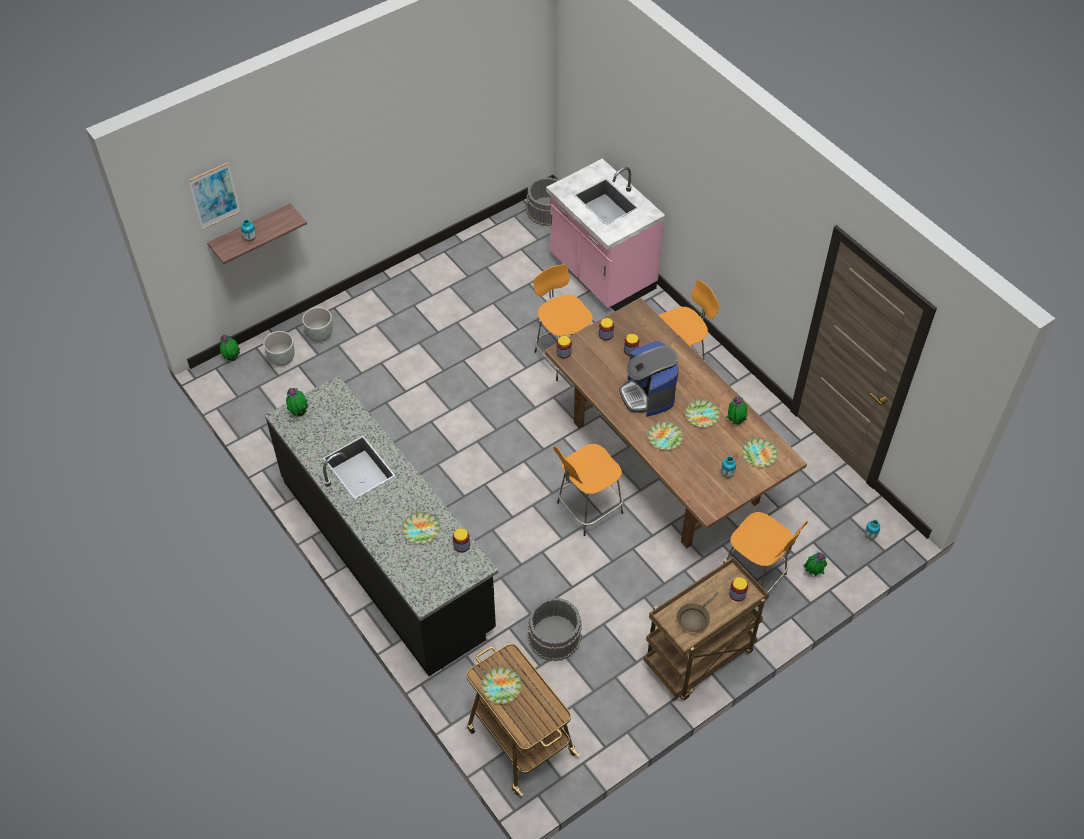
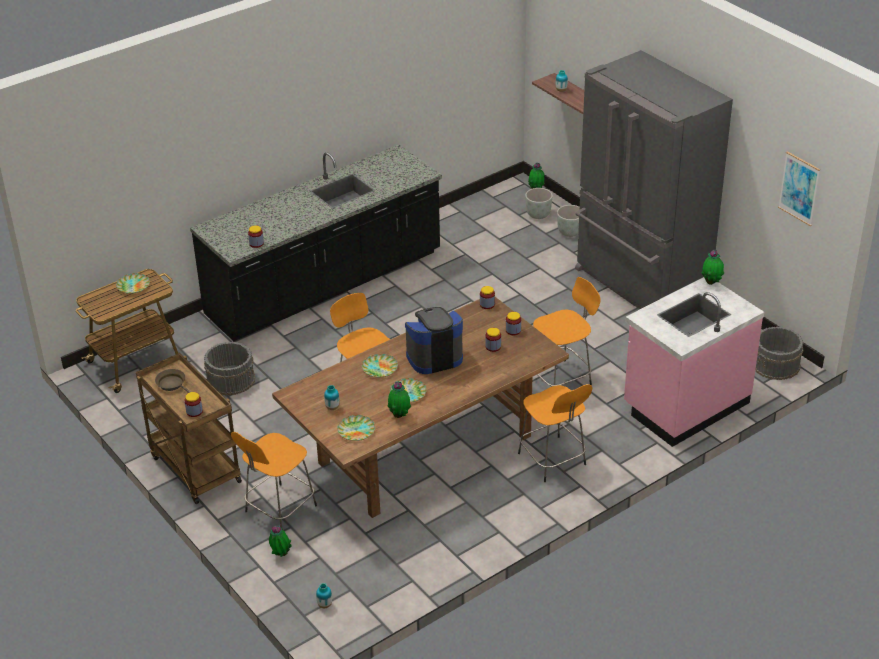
camera: 90 degrees right, 15 degrees down
picture [188,162,241,230] -> picture moved to [778,151,820,226]
potted plant [286,388,309,416] -> potted plant moved to [701,250,724,285]
plate [402,511,440,544] -> none
none -> grey fridge [575,50,733,309]

